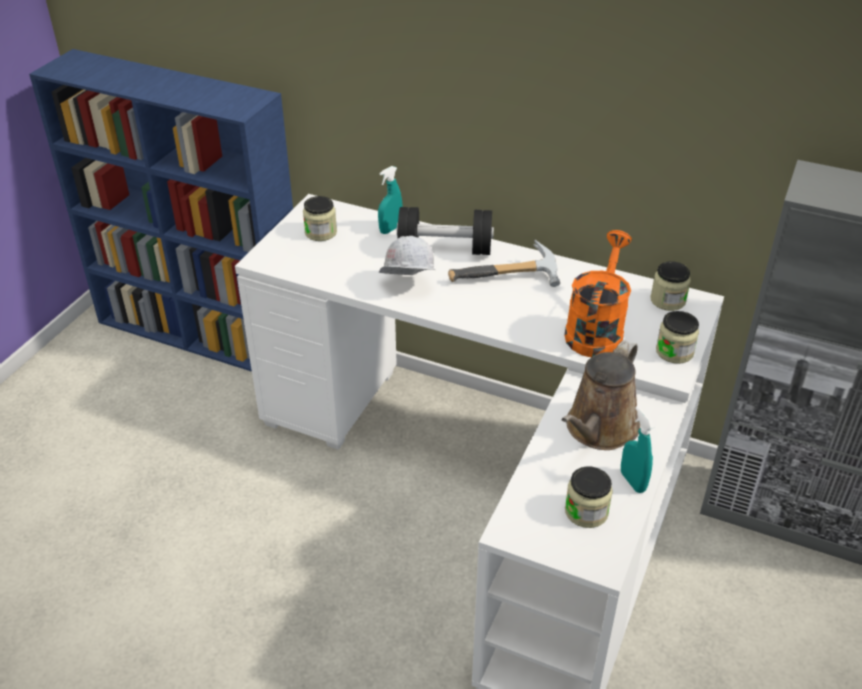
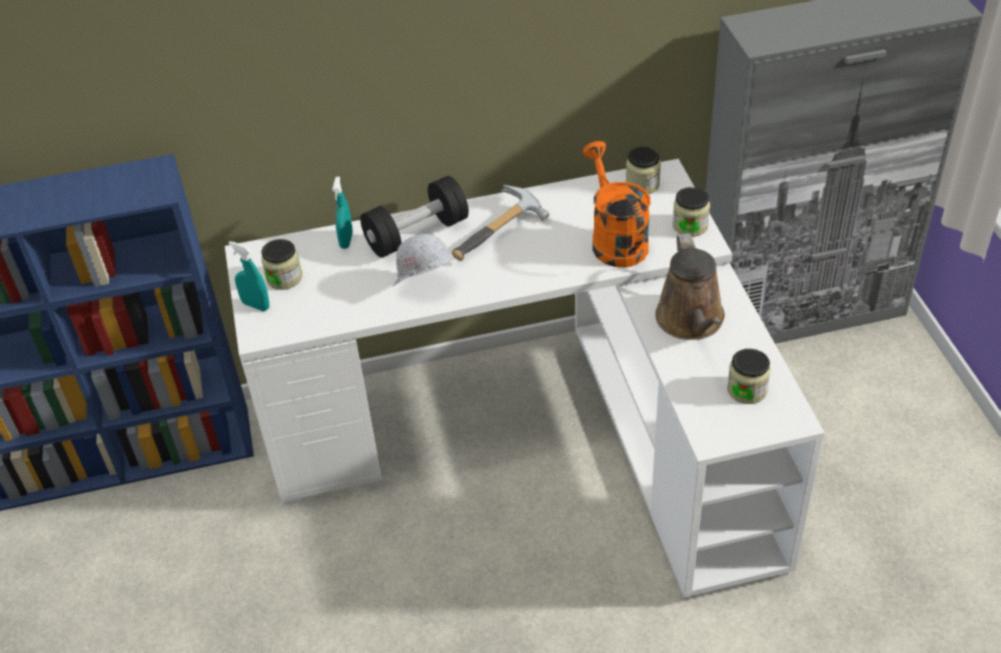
camera: 35 degrees left, 5 degrees up
turquoise spray bottle [621,406,655,493] -> turquoise spray bottle moved to [228,241,269,311]

